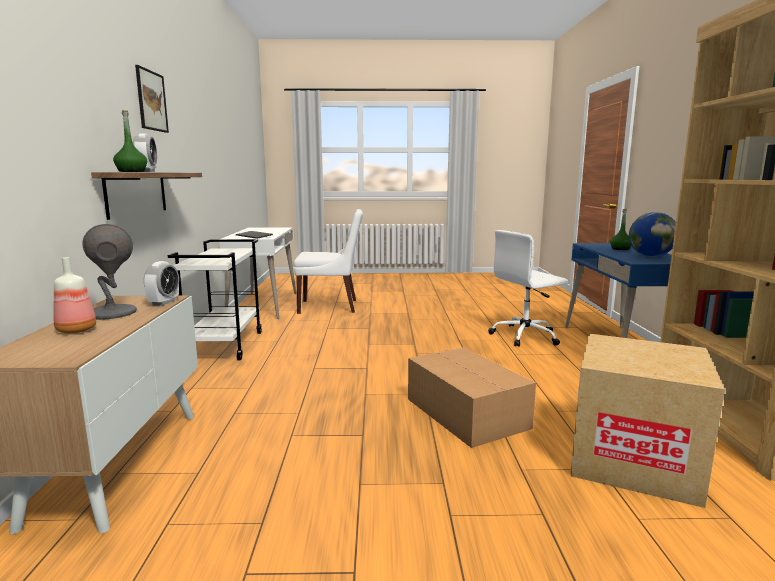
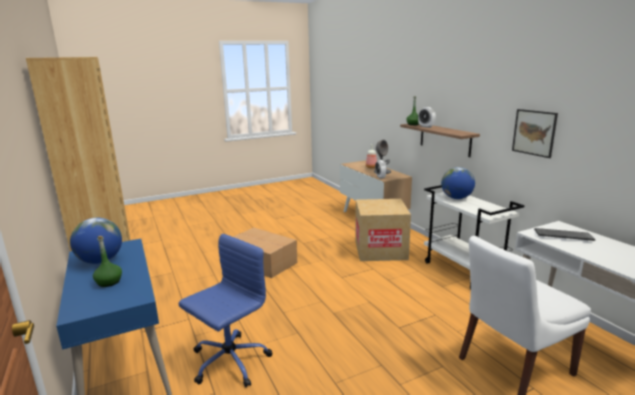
camera: 155 degrees right, 5 degrees up
picture [135,65,169,133] -> picture moved to [512,109,558,158]
white office chair [488,230,568,347] -> blue office chair [179,234,272,388]
cardboard box [570,334,725,508] -> cardboard box moved to [355,199,411,261]
none -> globe [441,167,475,199]

